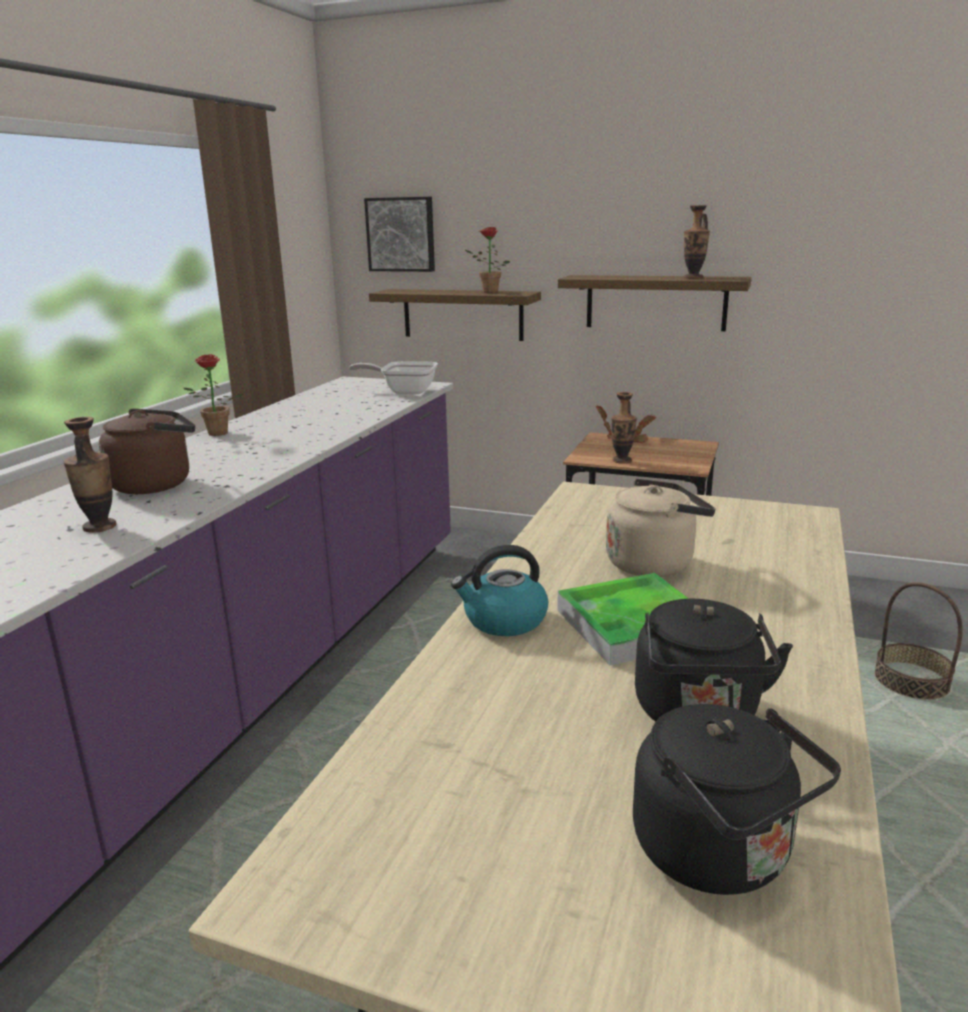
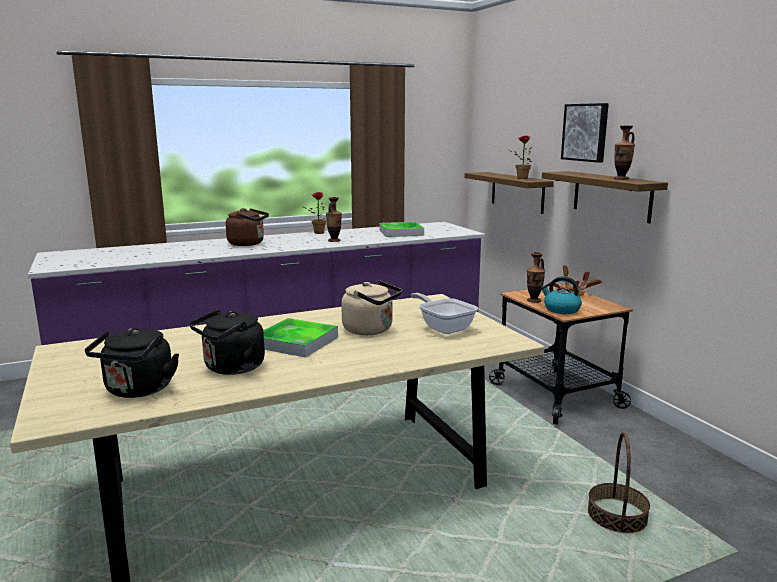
camera: 45 degrees right, 5 degrees down
vase [64,417,117,533] -> vase moved to [326,197,342,242]
frying pan [349,361,438,394] -> frying pan moved to [411,293,478,334]
picture [364,197,435,272] -> picture moved to [561,103,609,163]
kettle [451,545,548,636] -> kettle moved to [541,276,582,314]
none -> tray [379,222,424,237]

